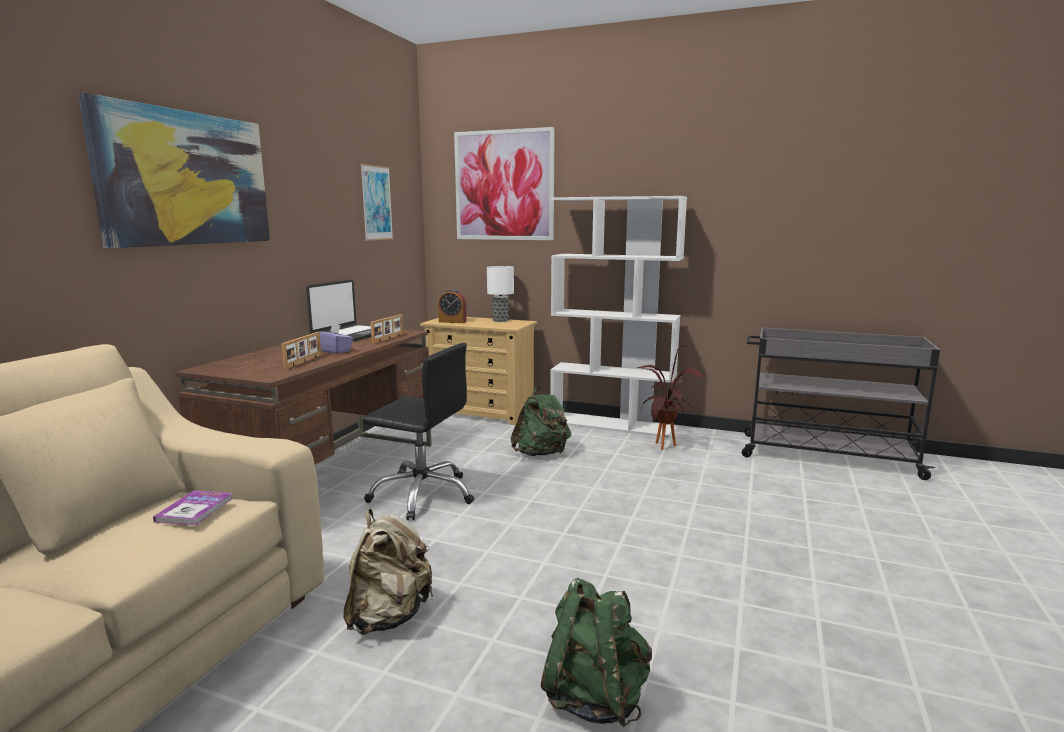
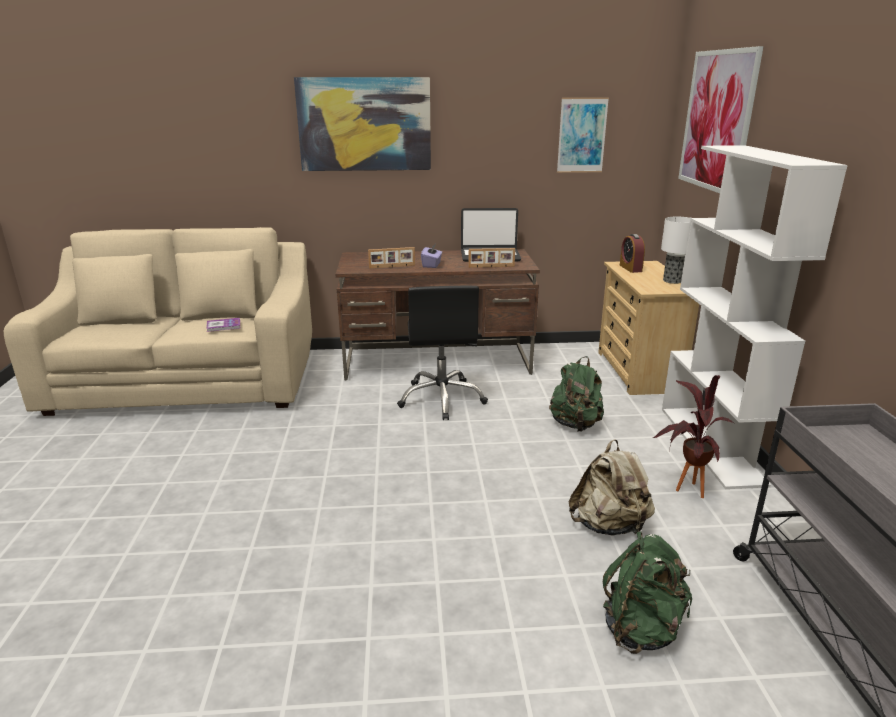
camera: 65 degrees right, 10 degrees up
beige backpack [343,508,434,635] -> beige backpack moved to [569,439,655,535]
green backpack [541,578,652,727] -> green backpack moved to [603,532,692,654]

